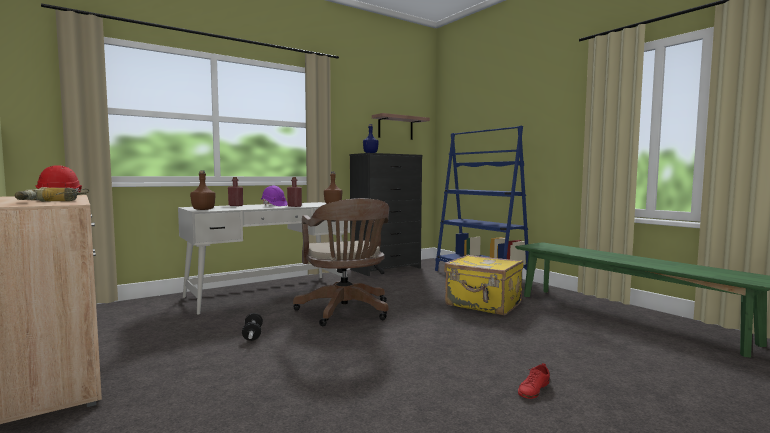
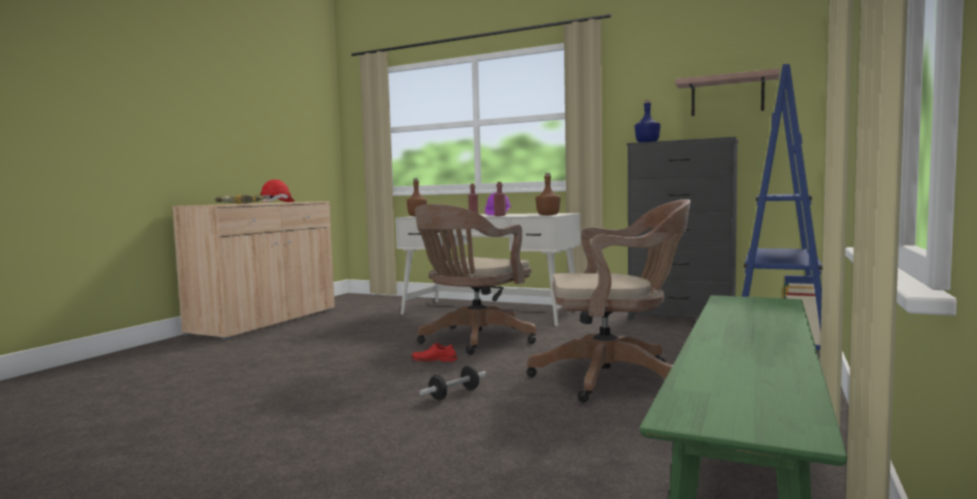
camera: 60 degrees right, 0 degrees up
dumbbell [242,313,263,341] -> dumbbell moved to [420,366,486,401]
yellow suitcase [444,255,524,316] -> brown office chair [527,199,691,403]
red shoe [518,363,550,399] -> red shoe moved to [411,342,457,362]

